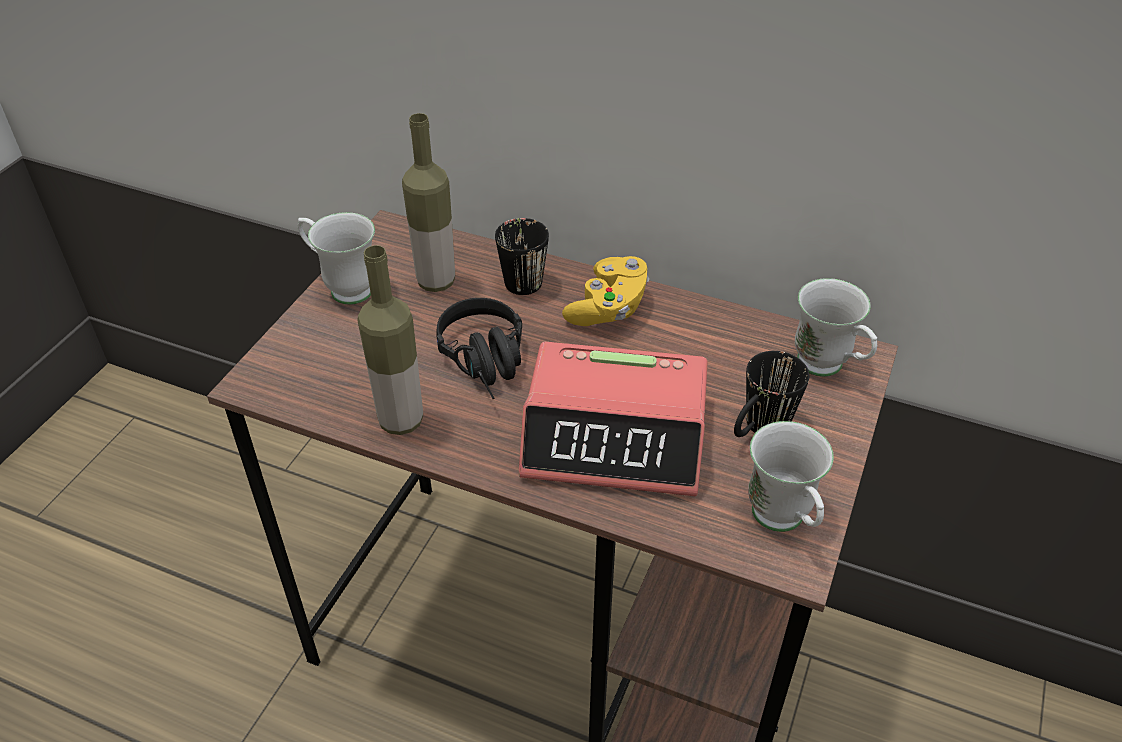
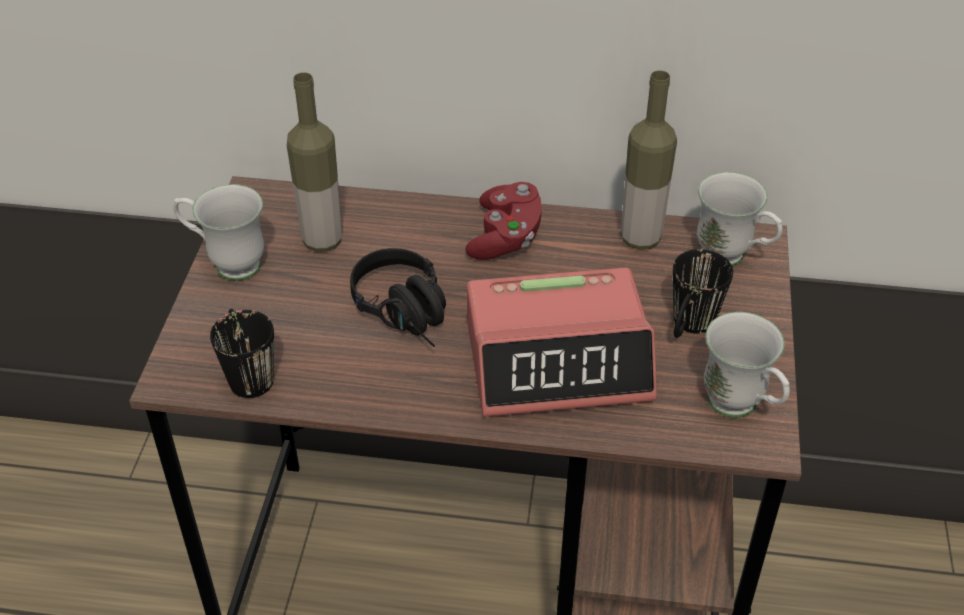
camera: 15 degrees left, 0 degrees up
bottle [357,245,423,435] -> bottle moved to [621,70,677,250]
black mug [495,218,549,295] -> black mug moved to [210,309,274,398]
yellow game controller [562,256,649,326] -> red game controller [466,182,542,260]

